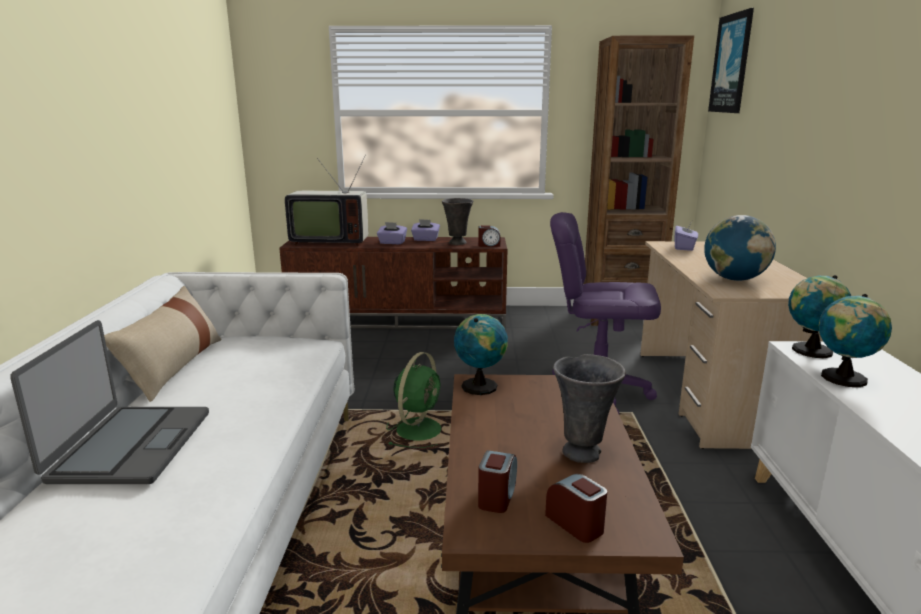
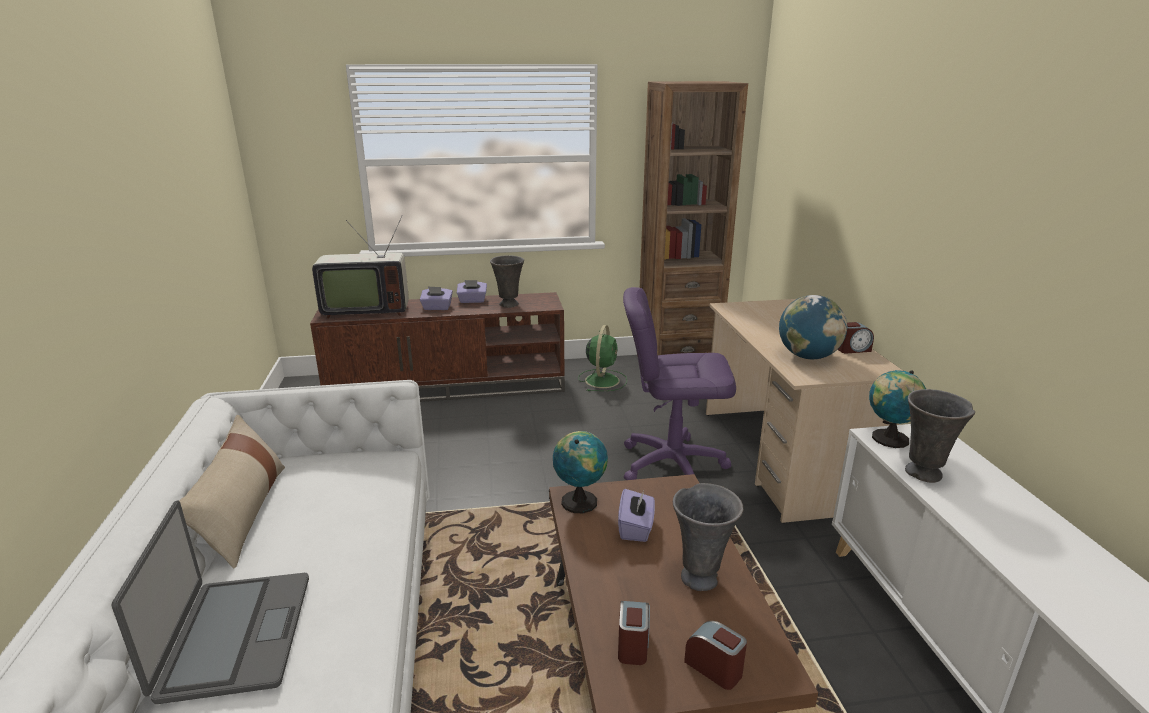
camera: 10 degrees left, 5 degrees up
green fan [386,352,441,448] -> green fan moved to [578,325,627,391]
alarm clock [478,225,501,247] -> alarm clock moved to [838,322,874,353]
purple tissue box [674,221,698,251] -> purple tissue box moved to [618,489,655,542]
picture [708,8,754,113] -> none
globe [819,294,892,387] -> grey vase [905,389,975,483]

